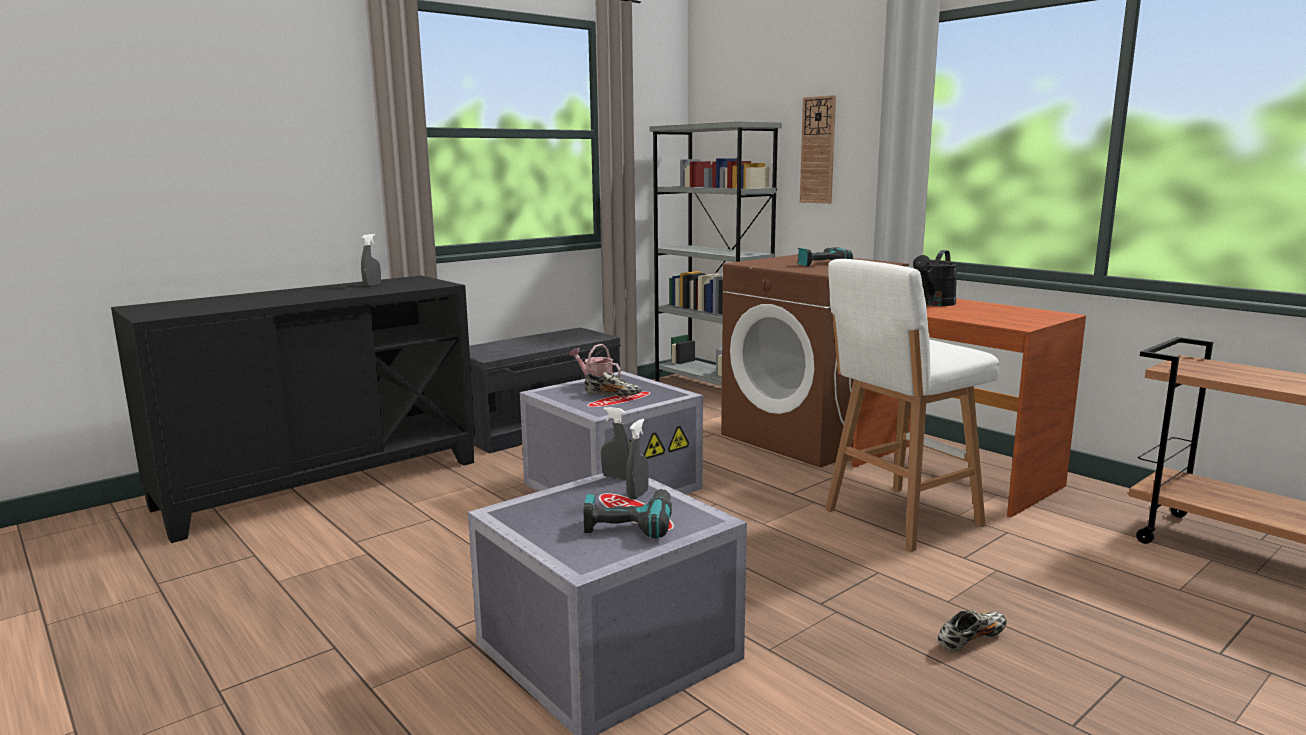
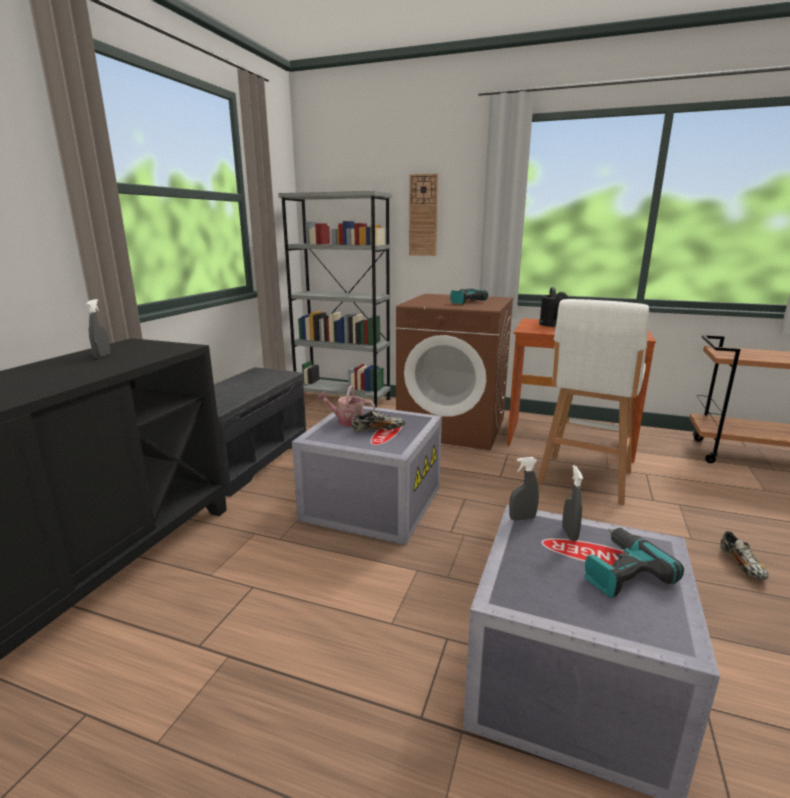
camera: 30 degrees left, 5 degrees up
shoe [937,610,1007,652] -> shoe turned 150 degrees clockwise [720,531,769,580]

